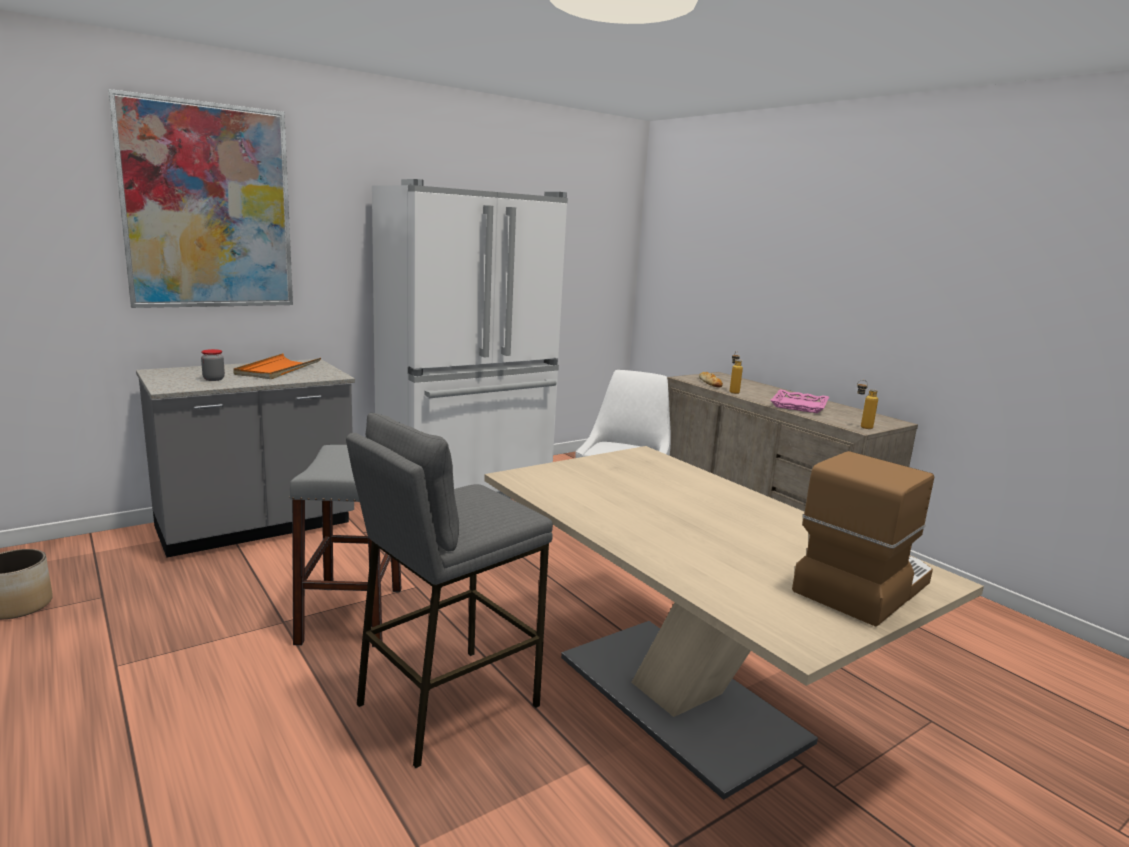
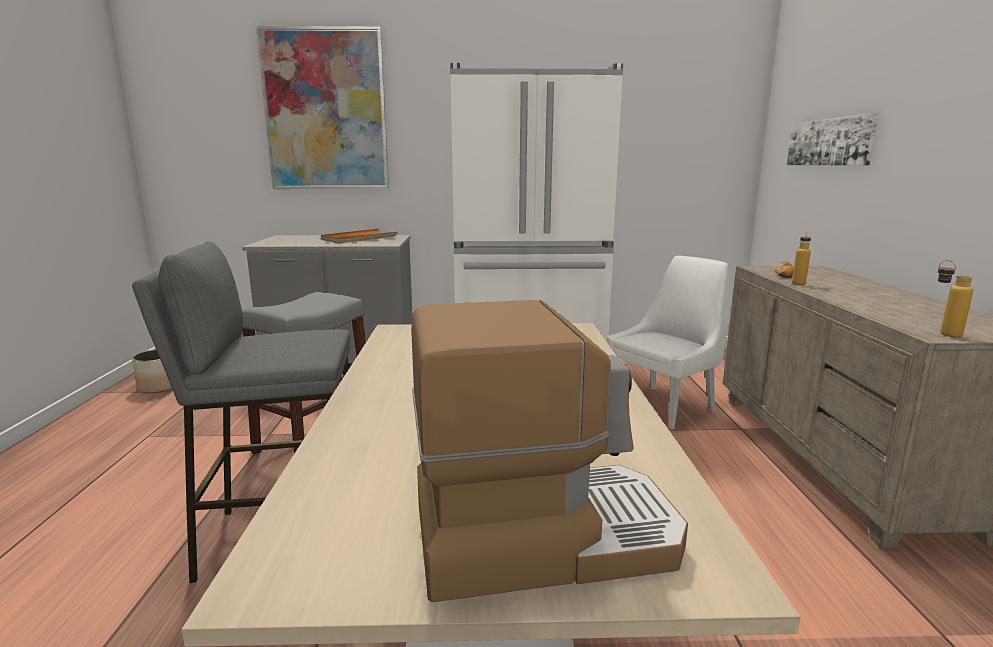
camera: 35 degrees right, 0 degrees up
jar [201,349,225,381] -> none
pink tray [770,390,829,413] -> none
none -> picture [787,113,879,166]

